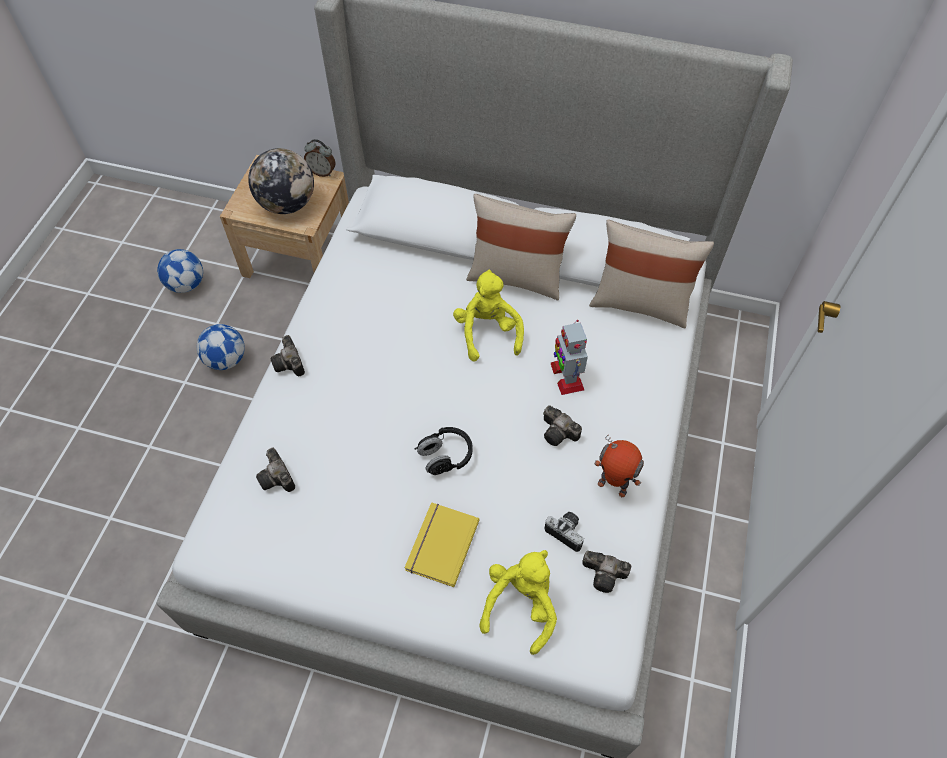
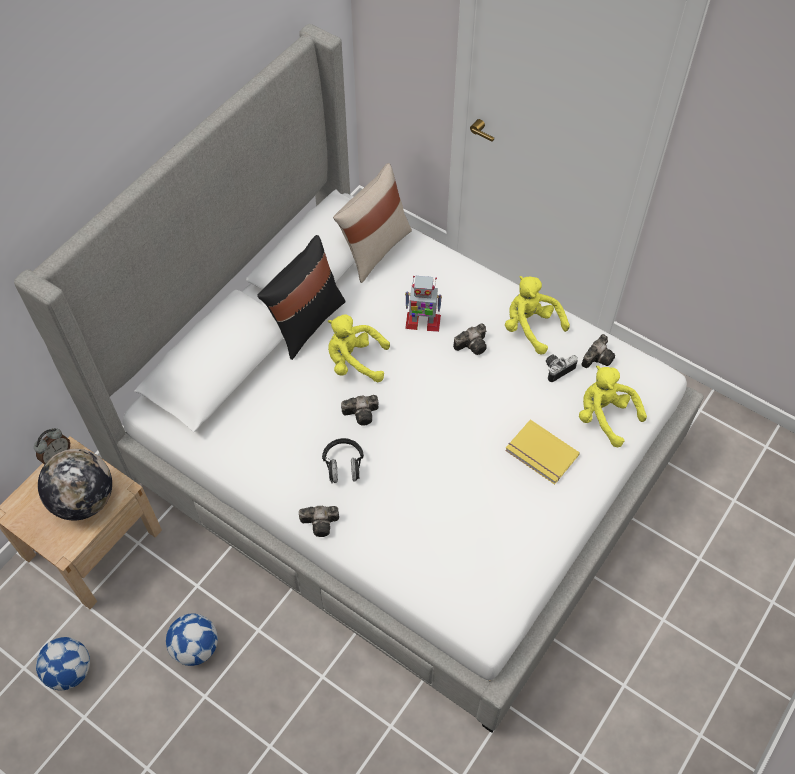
camera: 70 degrees left, 0 degrees up
camera [256,447,295,492] -> camera moved to [341,395,379,426]
black headphones [414,427,473,475] -> black headphones moved to [322,438,364,483]
beige pillow [466,194,576,300] -> black pillow [257,235,346,360]
toy robot [594,435,644,497] -> yellow plush toy [505,276,570,355]

